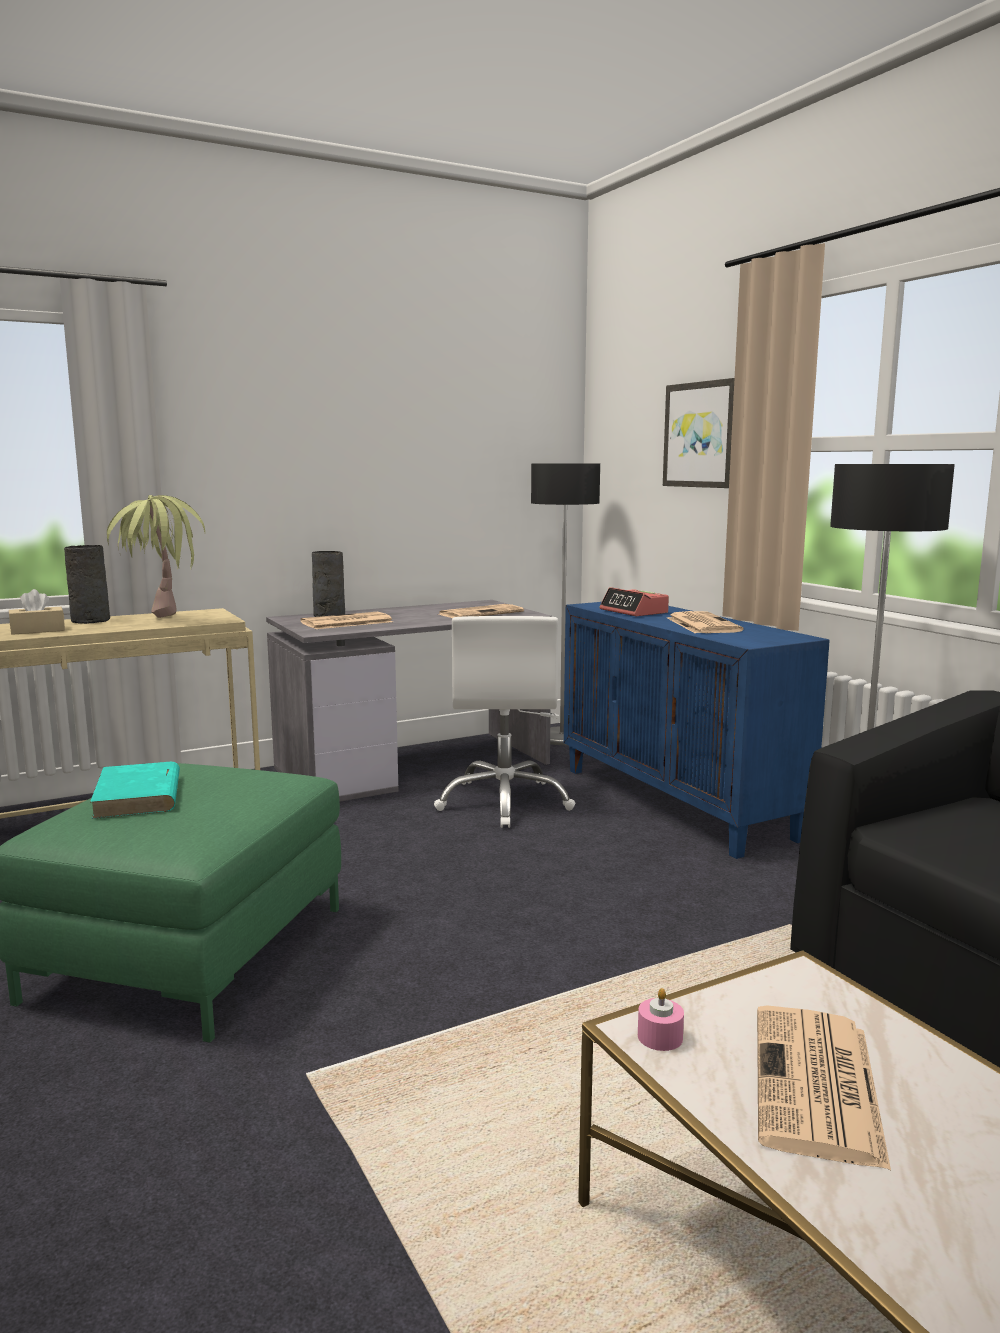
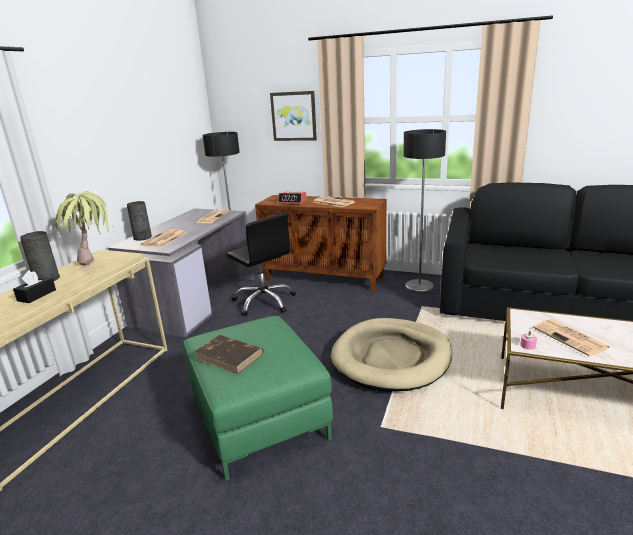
camera: 40 degrees left, 10 degrees up
beige tissue box [9,589,65,635] -> black tissue box [13,271,56,303]
turquoise book [90,762,180,819] -> brown book [195,335,263,374]
white office chair [434,616,576,828] -> black office chair [227,213,296,316]
blue cabinet [564,602,830,859] -> brown cabinet [255,195,386,291]
none -> beige dog bed [331,318,452,391]

